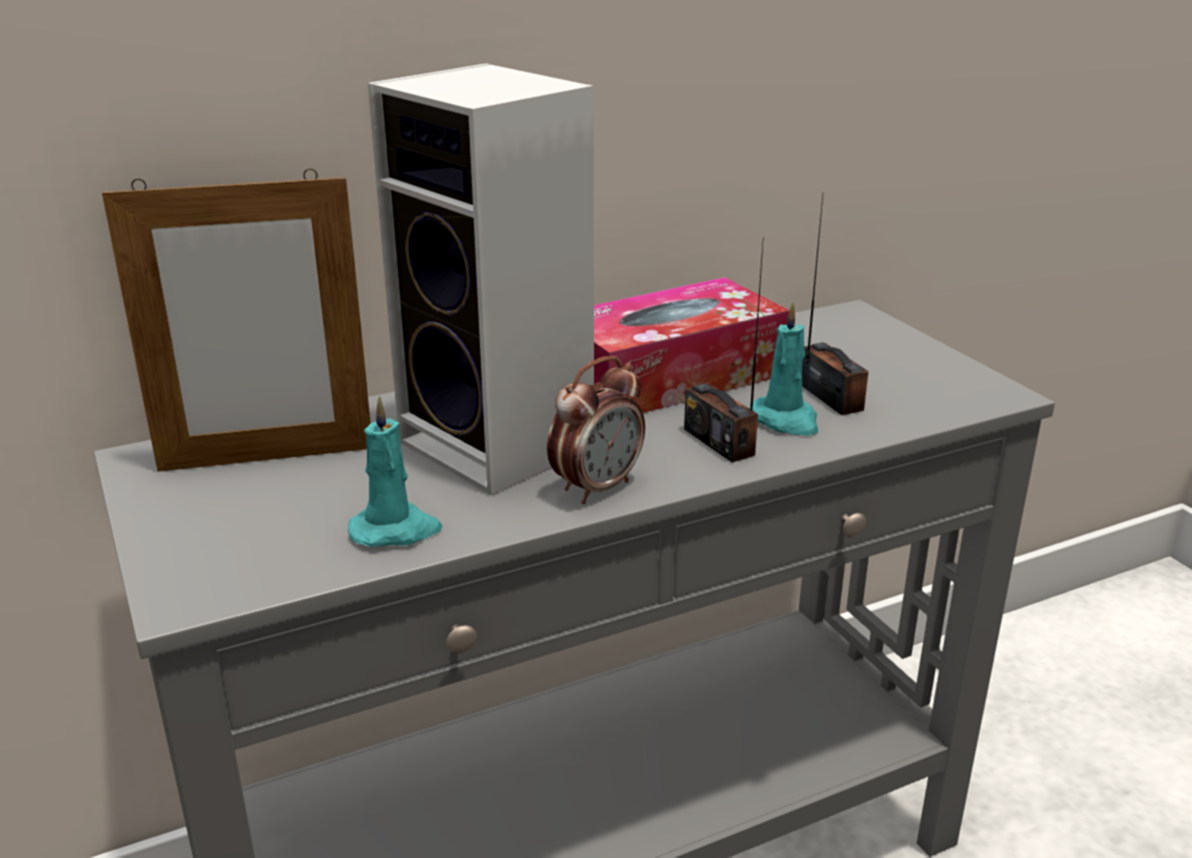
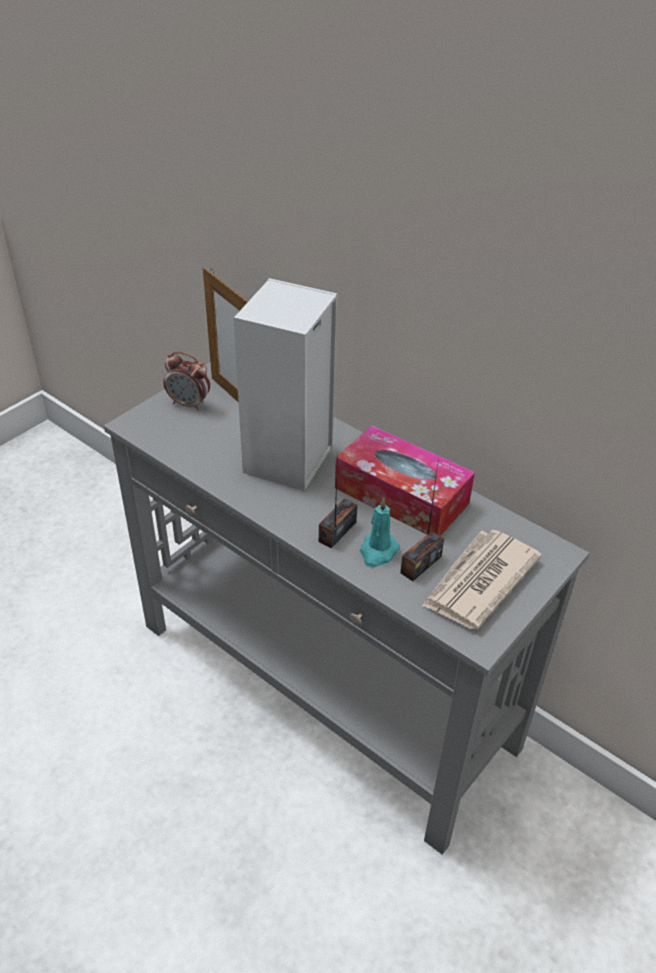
camera: 65 degrees right, 15 degrees up
turquoise candle [348,396,443,547] -> none
alarm clock [547,356,645,504] -> alarm clock moved to [163,351,210,411]
none -> newspaper [421,530,542,629]

